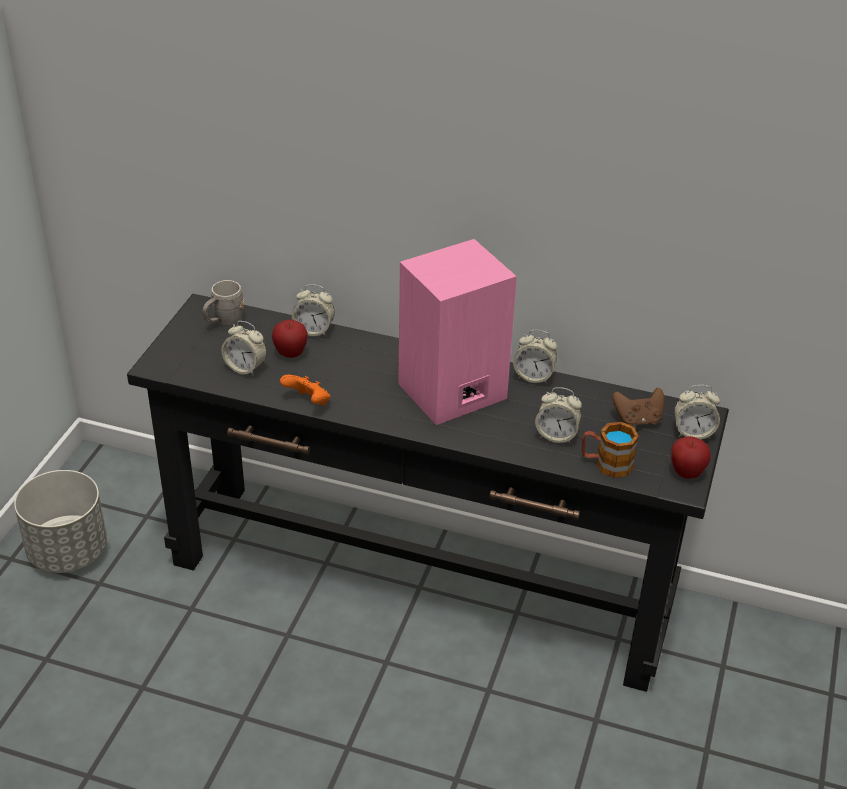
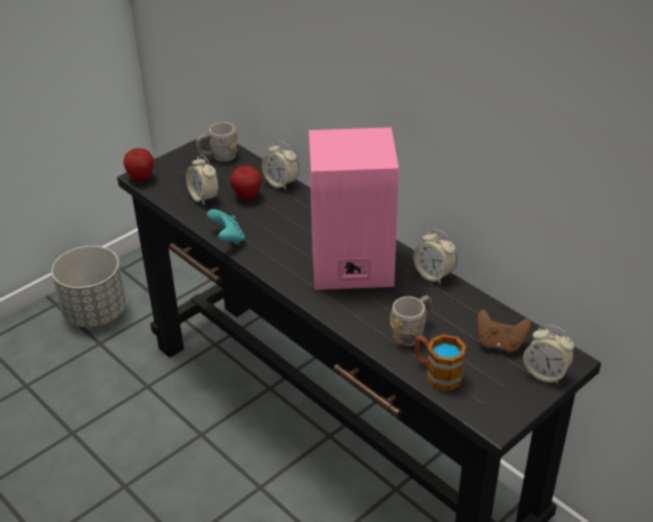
camera: 30 degrees right, 0 degrees up
orange game controller [280,375,330,405] -> turquoise game controller [207,209,245,245]
alarm clock [535,387,582,444] -> grey mug [390,295,432,346]
apple [671,436,711,479] -> apple moved to [123,148,154,182]

